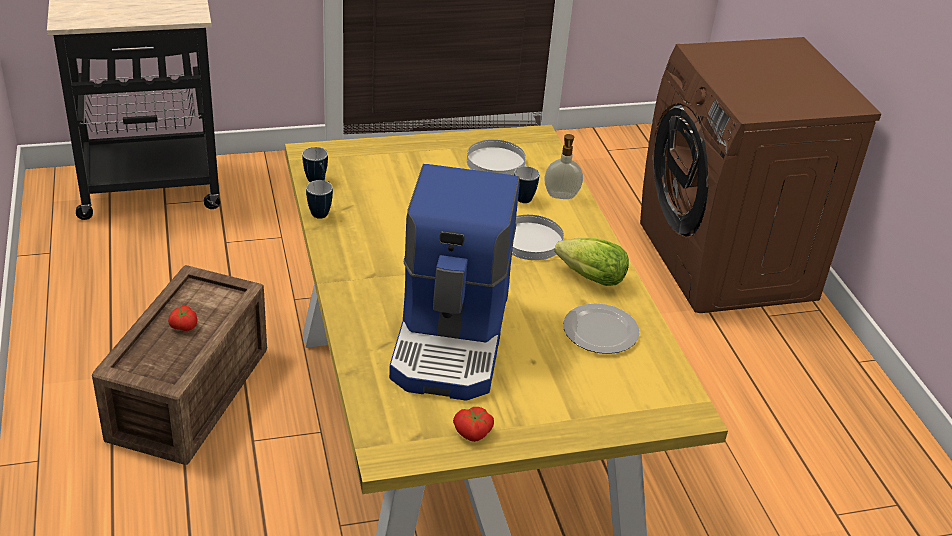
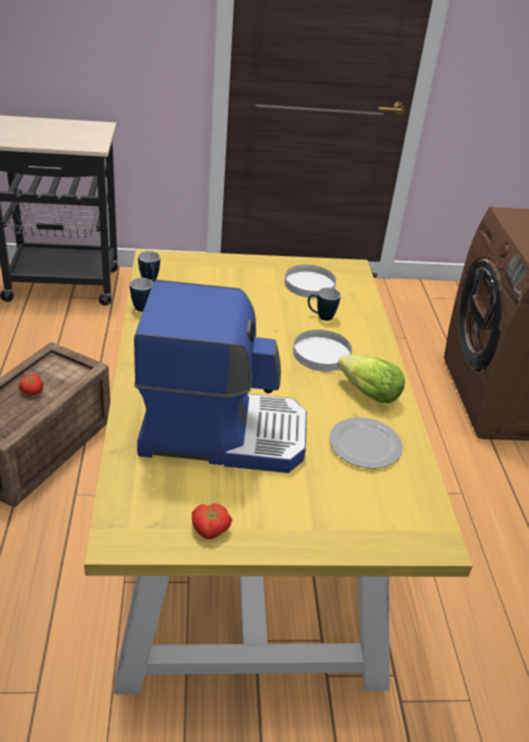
camera: 10 degrees right, 0 degrees up
coffee machine [389,164,520,401] -> coffee machine turned 105 degrees counterclockwise [134,280,307,473]
soap dispenser [544,134,583,199] -> none

